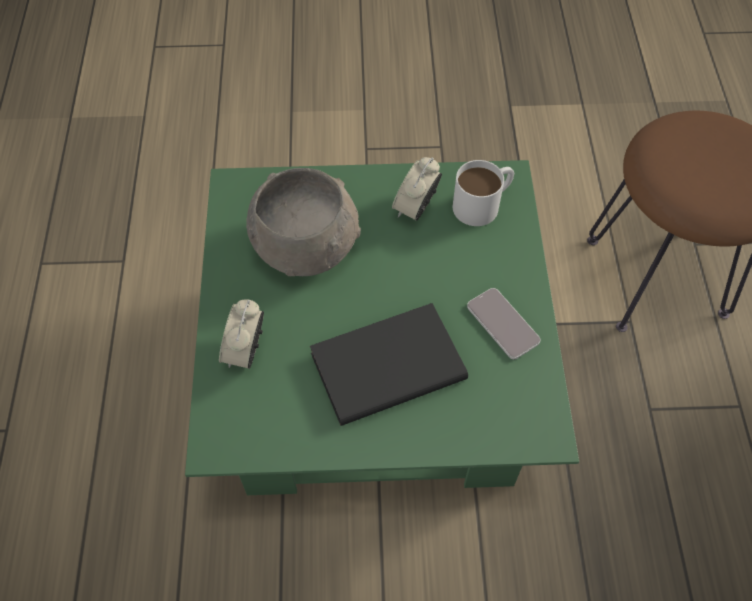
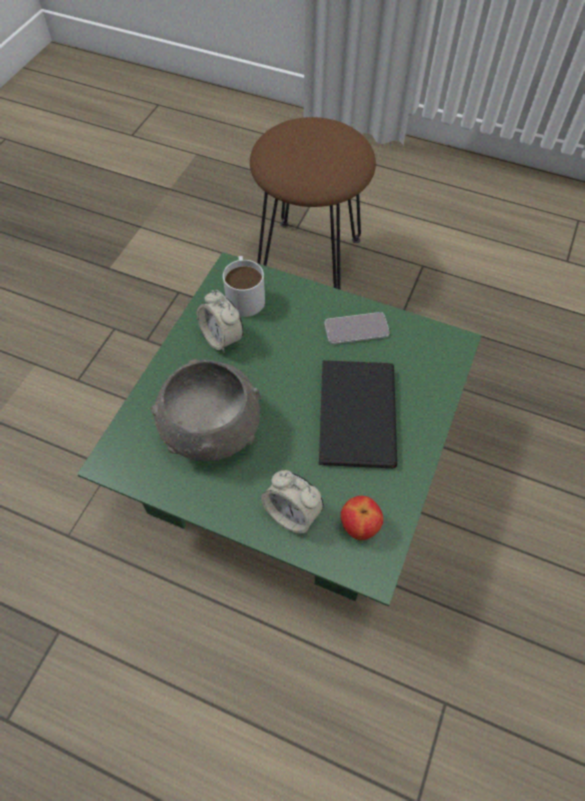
camera: 65 degrees left, 0 degrees up
none -> apple [341,496,383,540]

